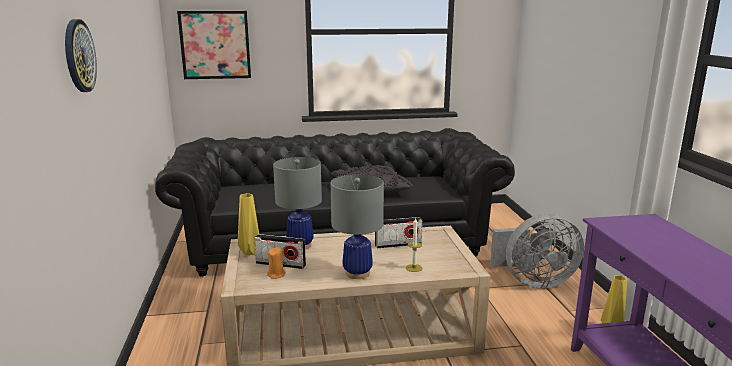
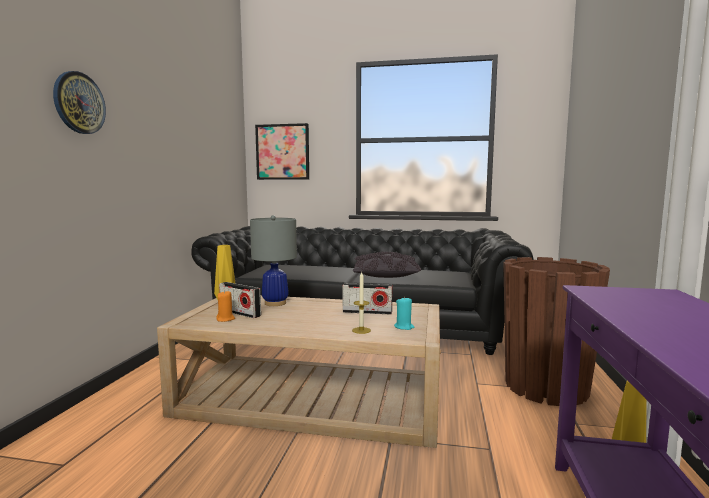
camera: 20 degrees right, 10 degrees down
grey table lamp [331,174,384,279] -> none
grey fan [490,214,584,289] -> brown planter [503,257,610,406]
none -> turquoise candle [394,296,415,330]

